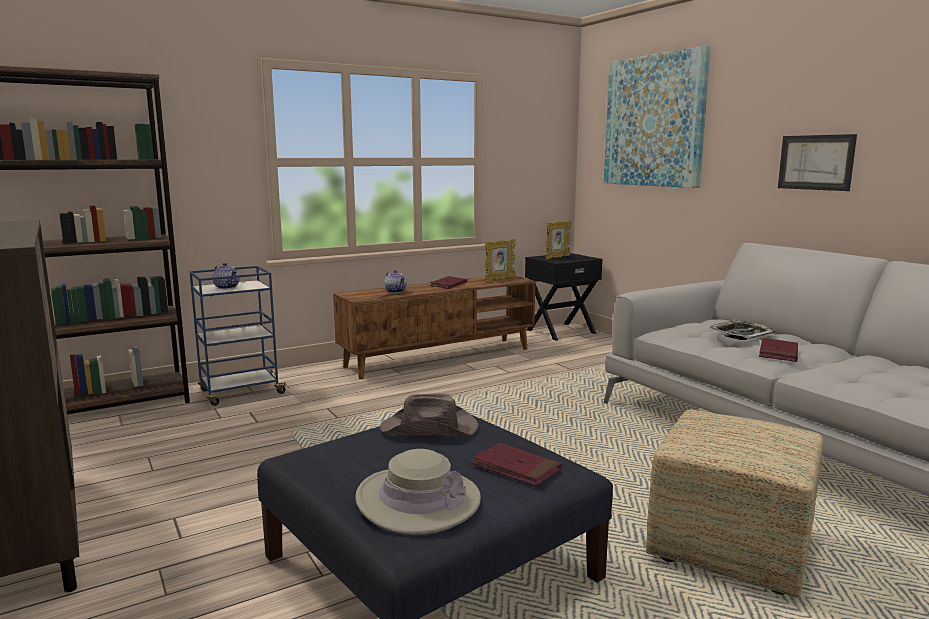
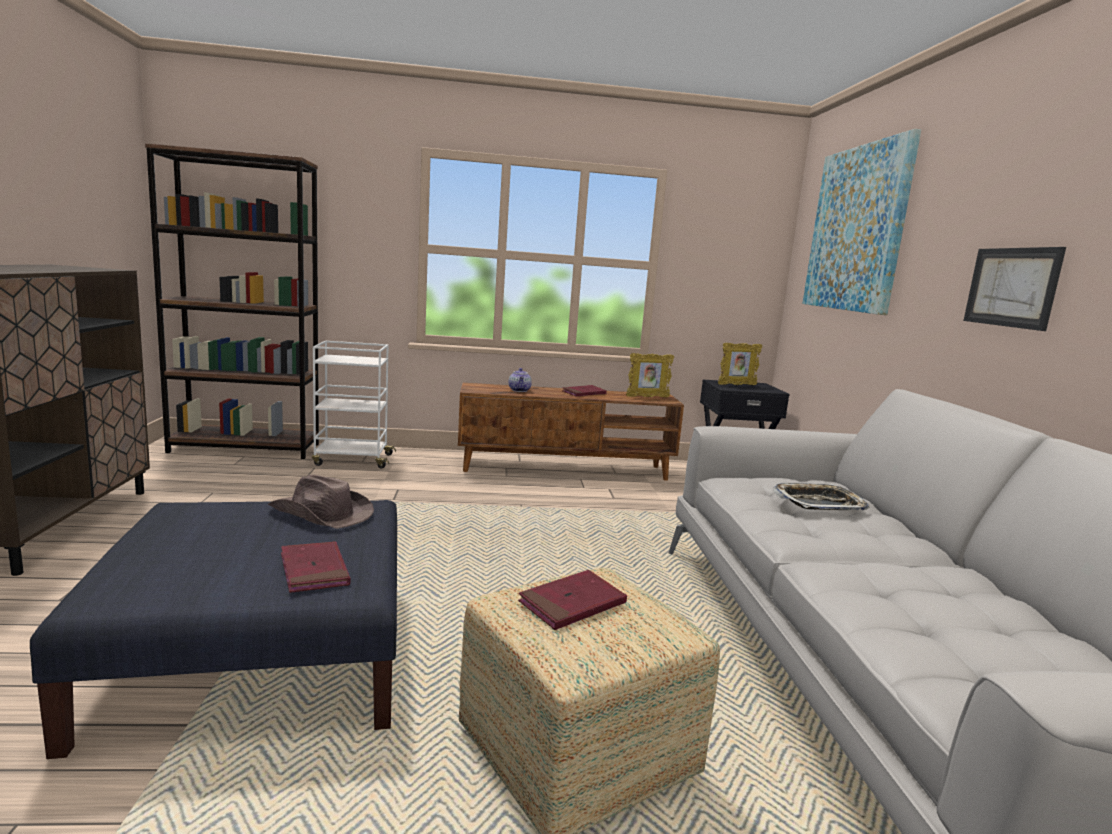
camera: 25 degrees right, 0 degrees up
blue cart [190,266,289,406] -> white cart [312,341,396,469]
teapot [213,263,240,289] -> none
beige hat [355,449,481,535] -> none
red book [759,338,798,362] -> red book moved to [518,570,627,630]

